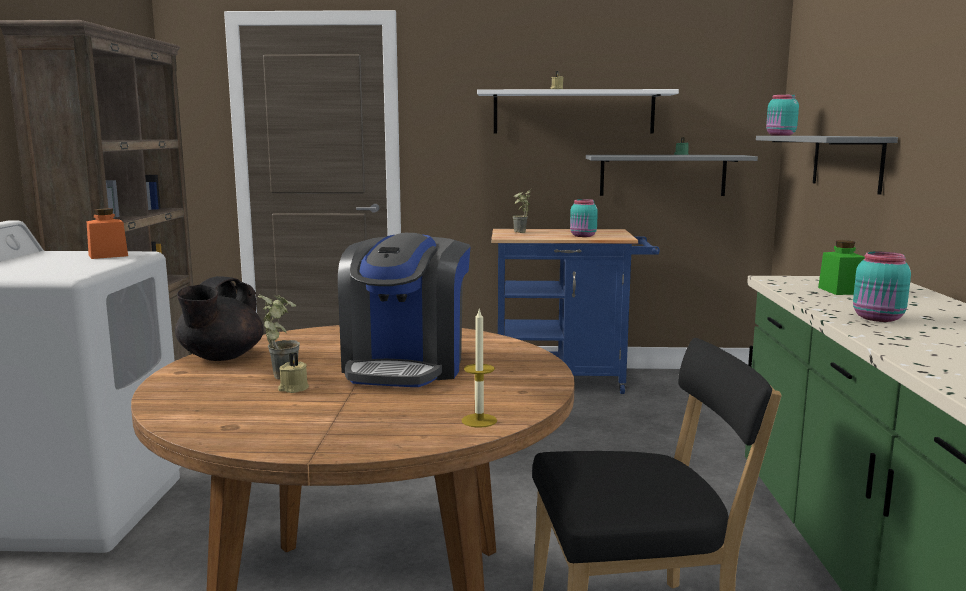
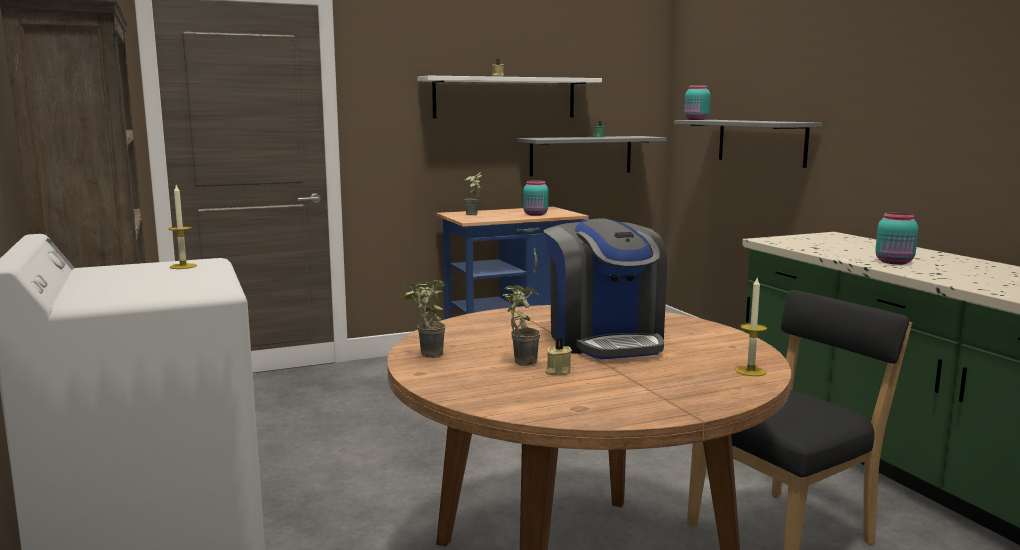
camera: 25 degrees left, 0 degrees up
orange jar [87,208,128,259] -> candle [168,185,197,269]
black teapot [175,276,264,361] -> potted plant [403,280,446,358]
green jar [818,240,865,295] -> none

